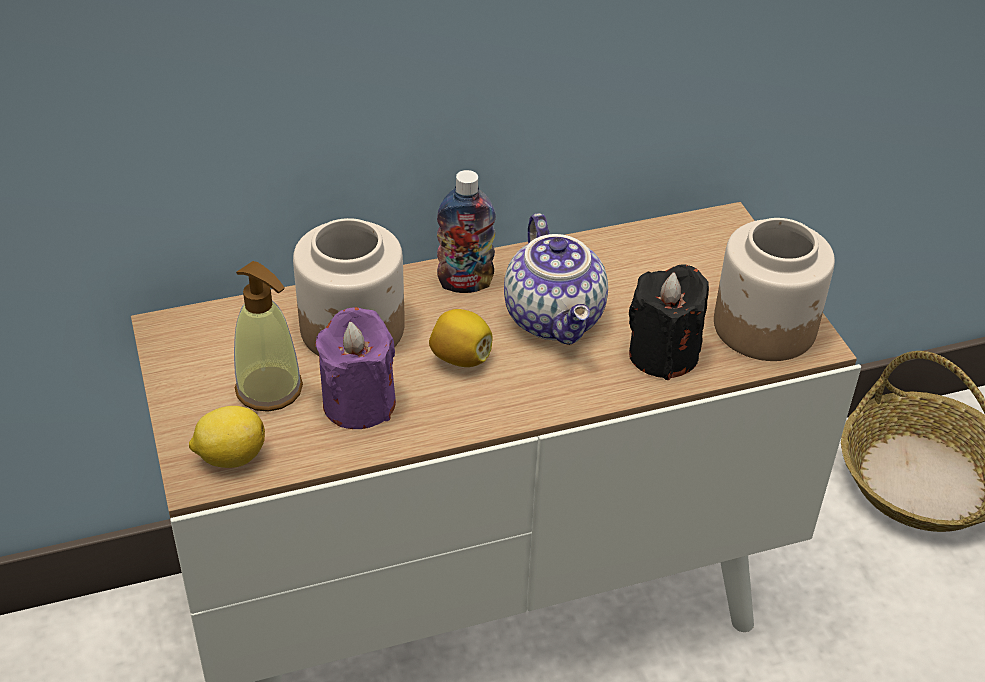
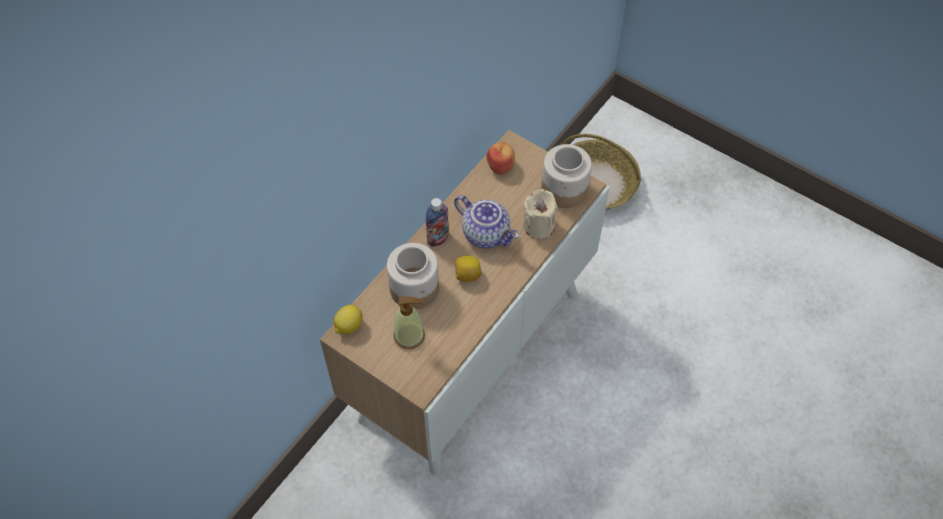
camera: 35 degrees left, 15 degrees up
lemon [189,406,265,468] -> lemon moved to [333,305,363,334]
purple candle [315,307,396,429] -> none
black candle [629,264,709,380] -> beige candle [523,189,558,239]
none -> apple [486,142,515,174]

